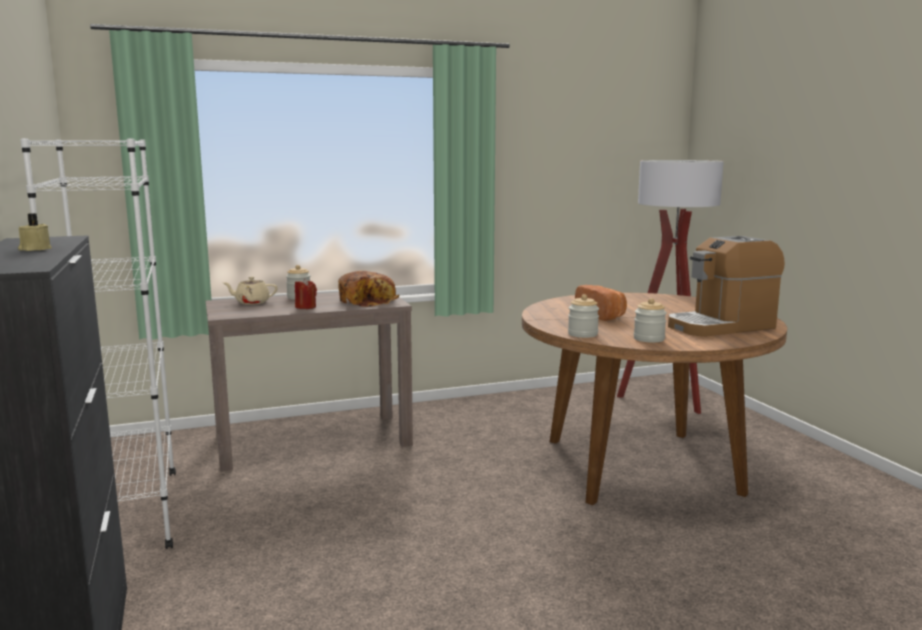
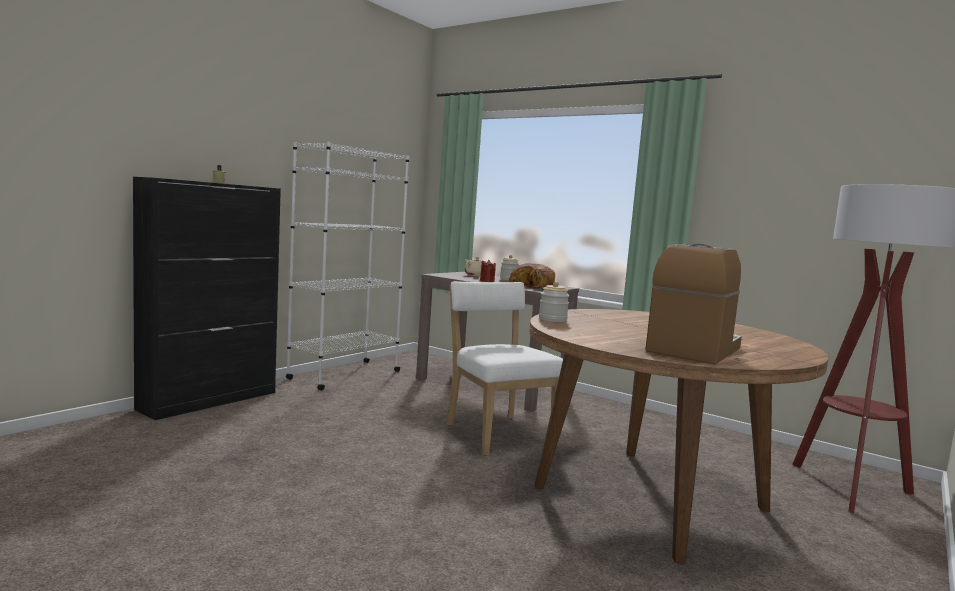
camera: 55 degrees right, 5 degrees down
bread [575,285,627,321] -> none
jar [634,298,667,343] -> none
coffee machine [668,236,785,337] -> coffee machine turned 90 degrees clockwise [645,244,742,365]
none -> white chair [447,281,563,456]

